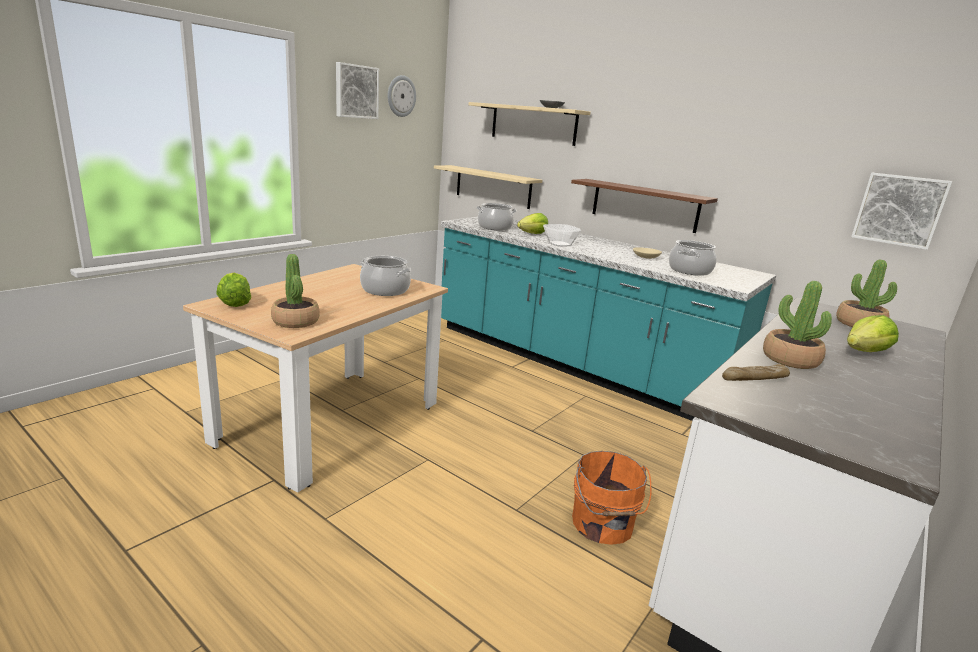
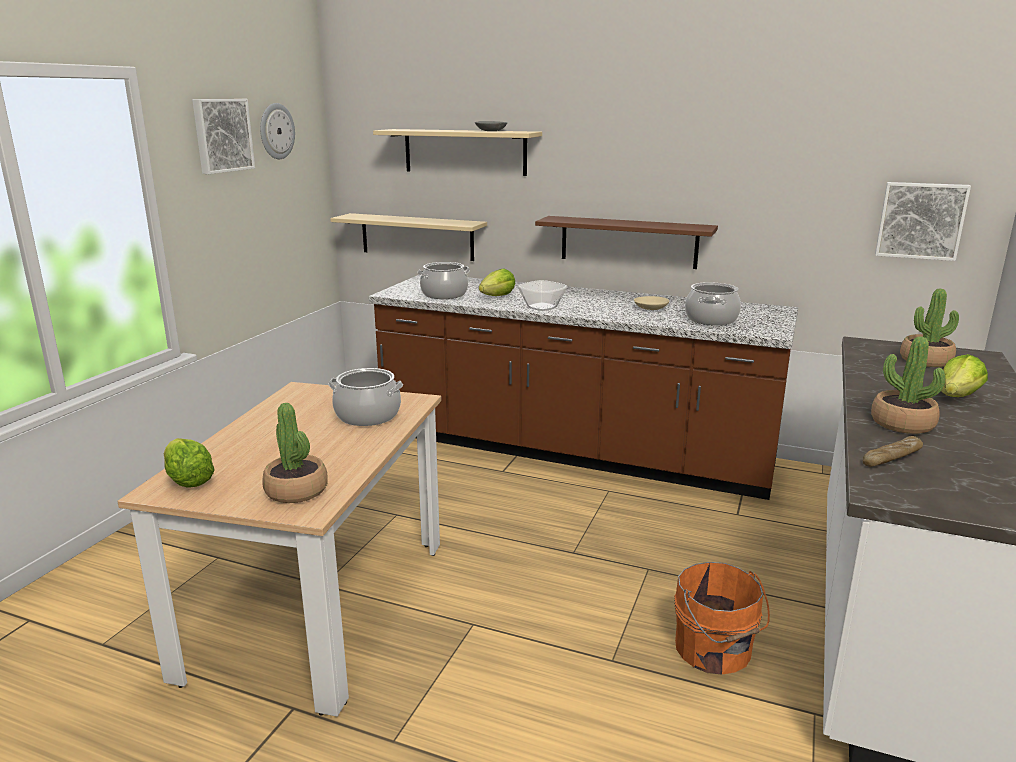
camera: 15 degrees left, 0 degrees up
turquoise counter [441,217,776,421] -> brown counter [369,274,798,500]

